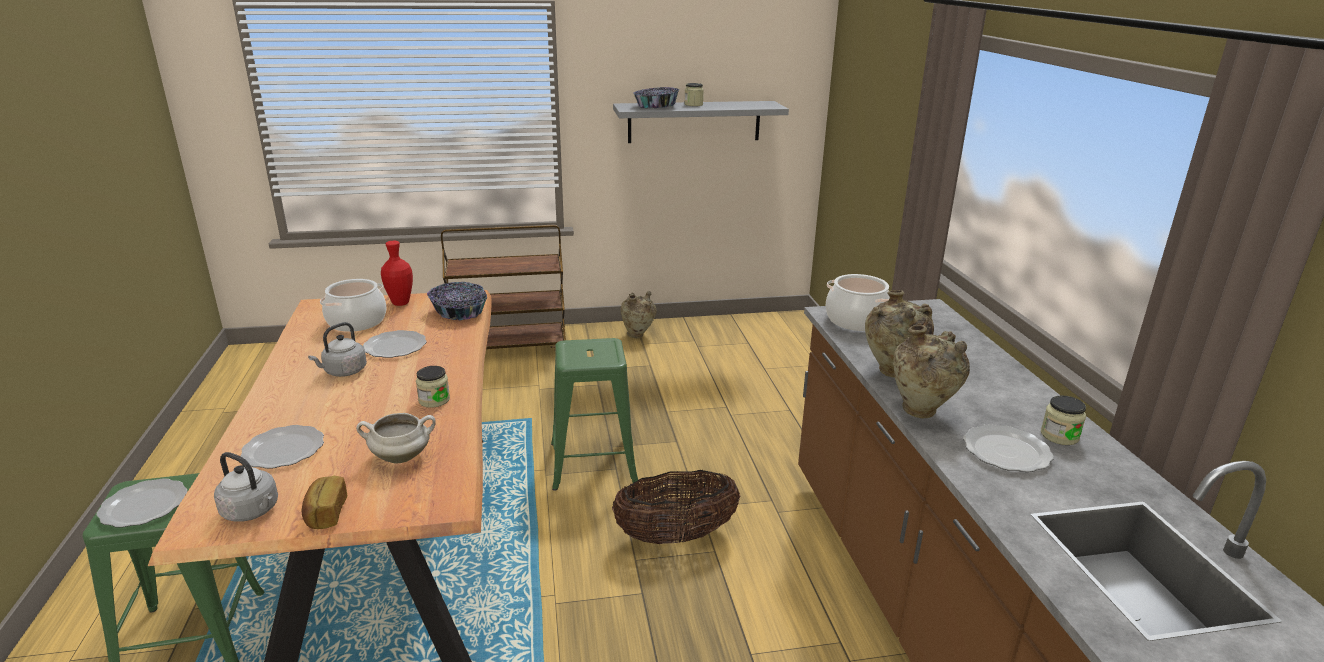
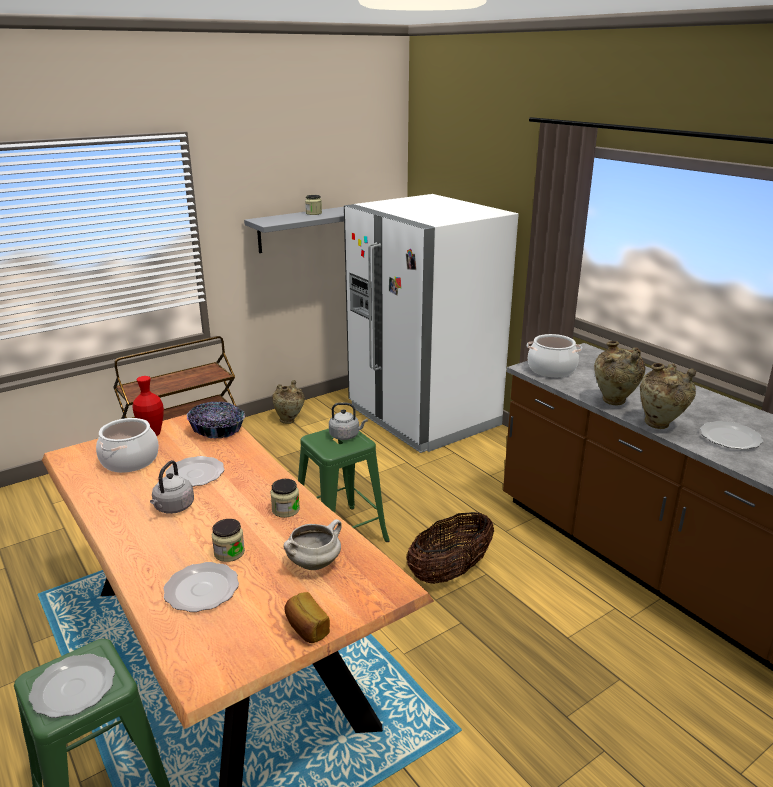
camera: 25 degrees left, 0 degrees up
grey kettle [214,452,278,521] -> grey kettle moved to [329,402,368,440]
bowl [633,87,679,109] -> none
jar [1041,395,1086,445] -> jar moved to [212,519,245,562]
none -> white fridge [344,194,519,453]

